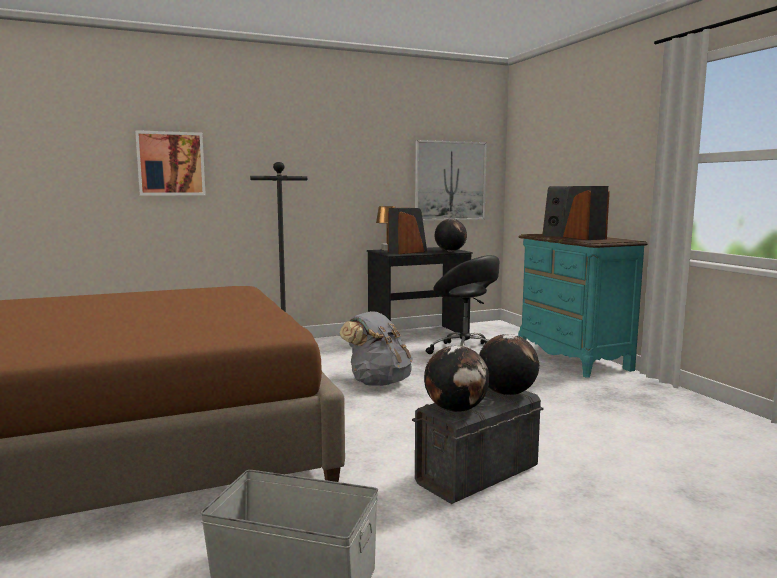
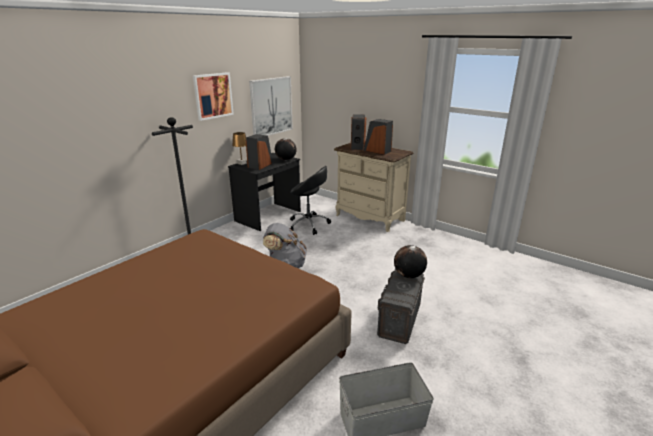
camera: 30 degrees left, 15 degrees up
picture [135,130,206,196] -> picture moved to [193,72,234,121]
globe [424,346,489,412] -> none
turquoise dresser [518,234,648,378] -> beige dresser [334,143,413,232]

